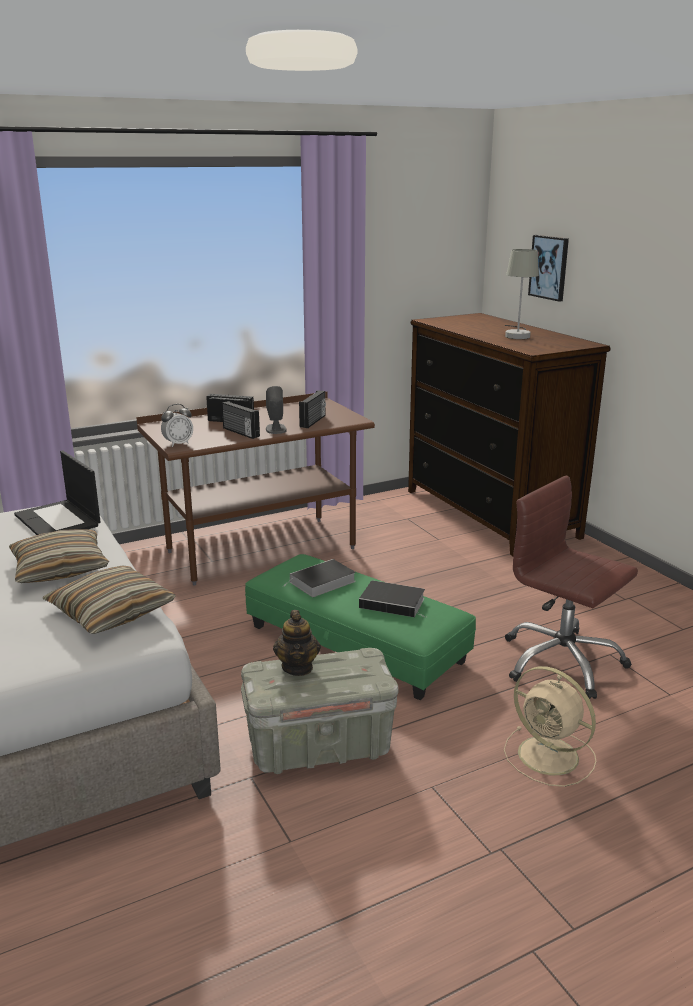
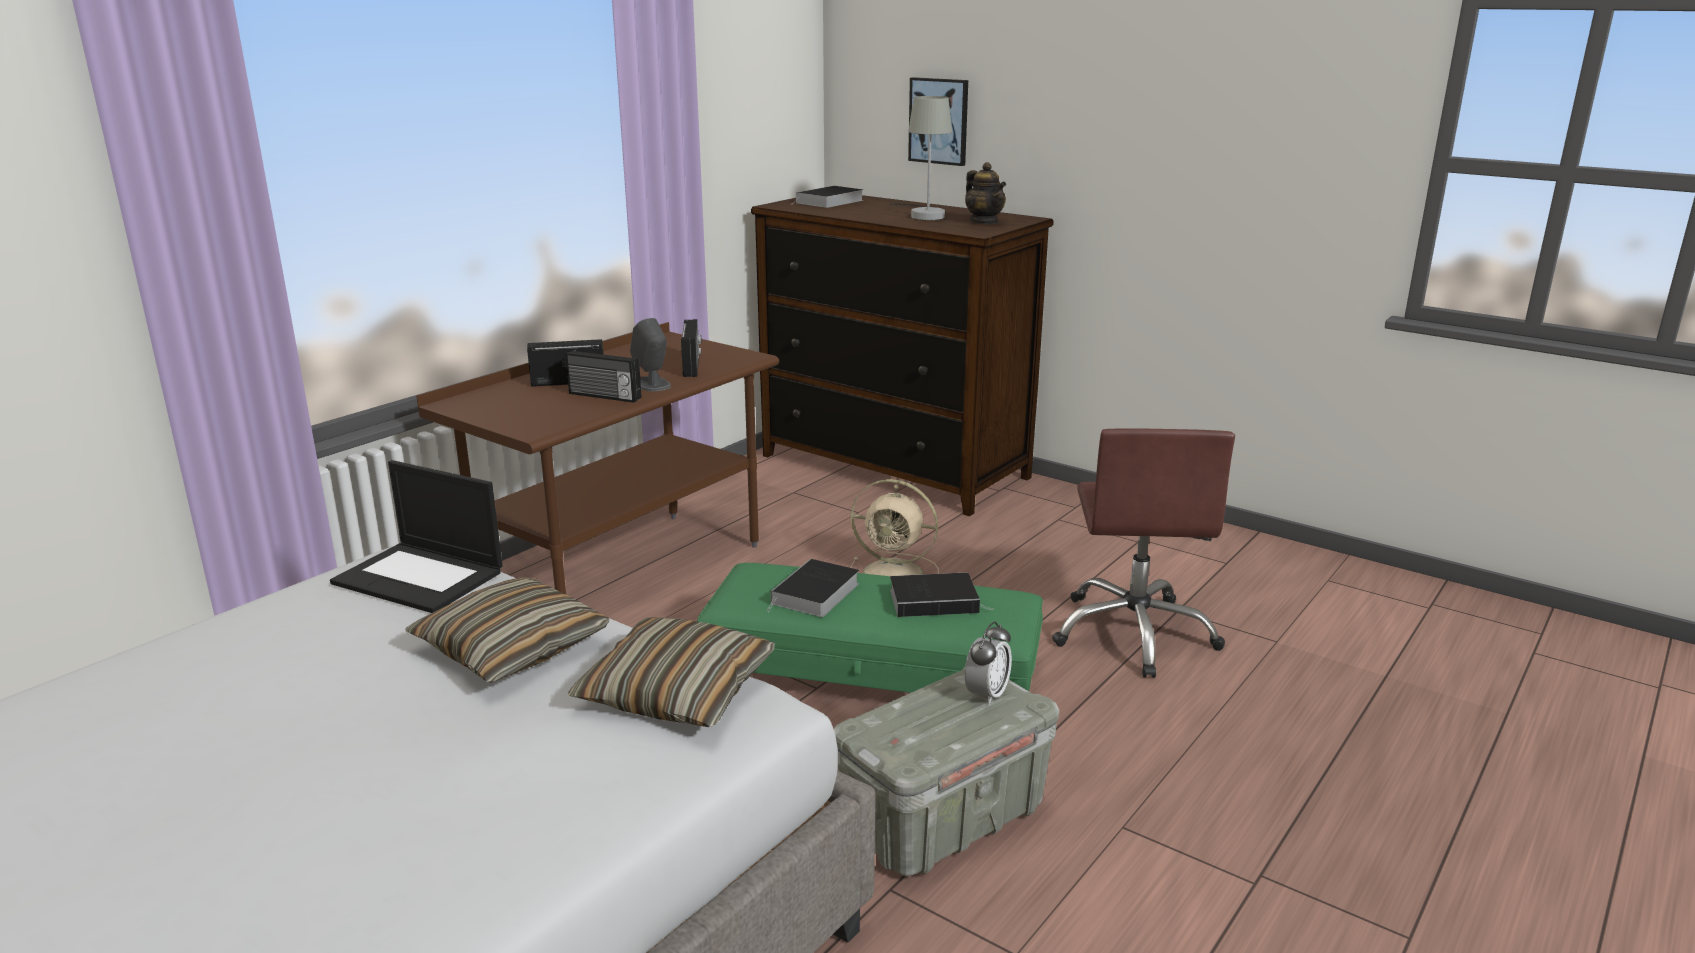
camera: 25 degrees left, 0 degrees up
alarm clock [161,404,193,447] -> alarm clock moved to [965,622,1012,705]
teapot [273,610,321,676] -> teapot moved to [965,162,1006,224]
beige fan [504,666,596,787] -> beige fan moved to [850,479,939,576]
brown office chair [505,475,638,699] -> brown office chair turned 105 degrees counterclockwise [1052,428,1235,678]
none -> book [793,186,863,208]

